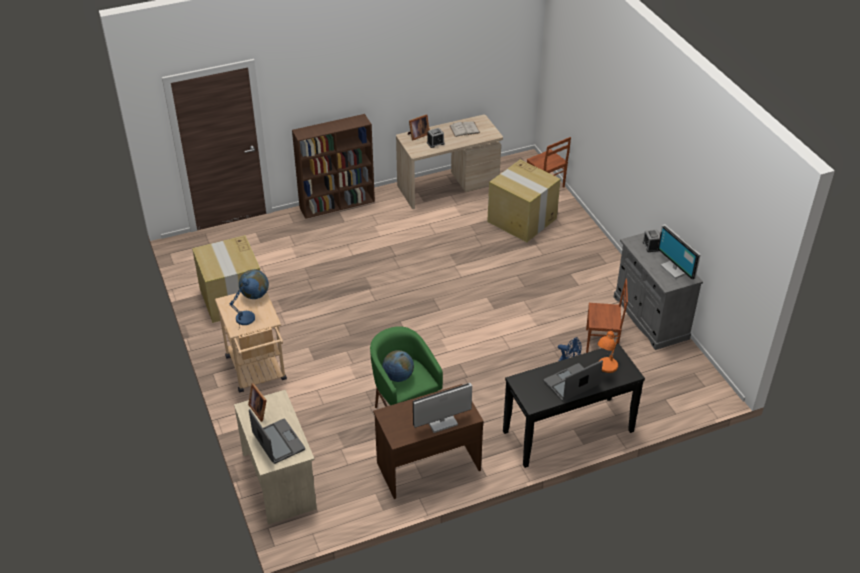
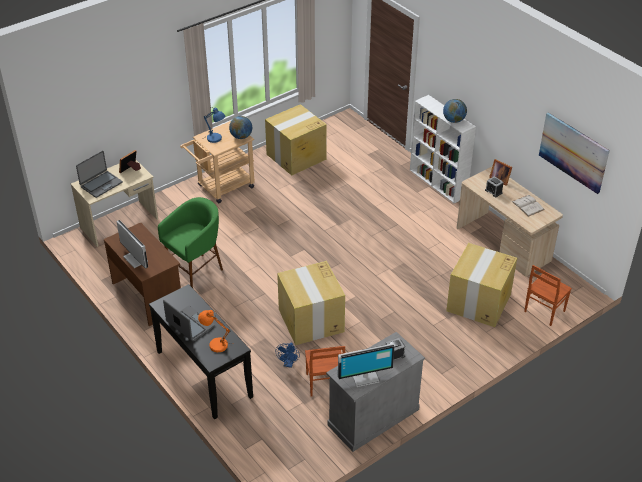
camera: 75 degrees right, 0 degrees up
brown bookcase [292,114,375,219] -> white bookcase [410,95,476,204]
globe [382,350,414,382] -> globe moved to [443,99,467,123]
monitor [658,224,701,280] -> monitor turned 150 degrees counterclockwise [338,343,395,387]
none -> cardboard box [277,261,345,345]
none -> picture [539,112,610,194]

